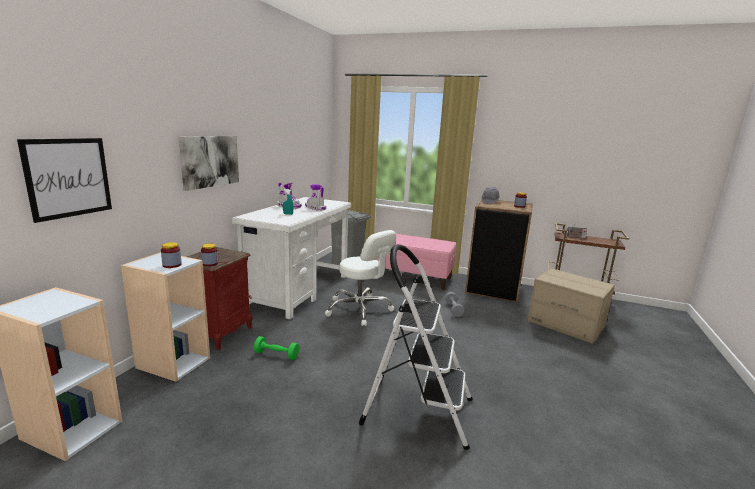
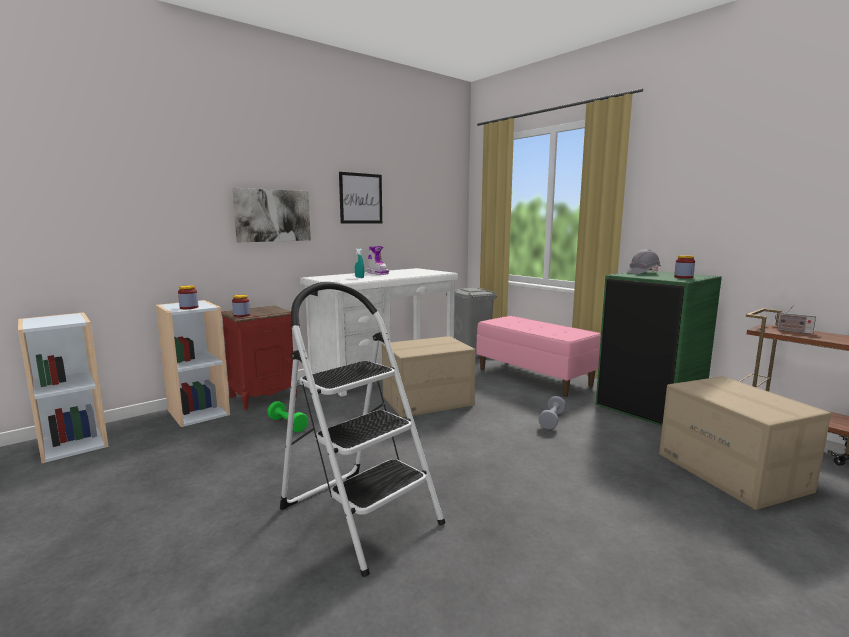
camera: 30 degrees right, 5 degrees down
picture [17,138,112,223] -> picture moved to [339,172,382,223]
boot [305,184,326,211] -> none
white office chair [325,230,396,326] -> cardboard box [382,336,476,417]
brown cabinet [465,200,533,302] -> green cabinet [596,271,722,426]

